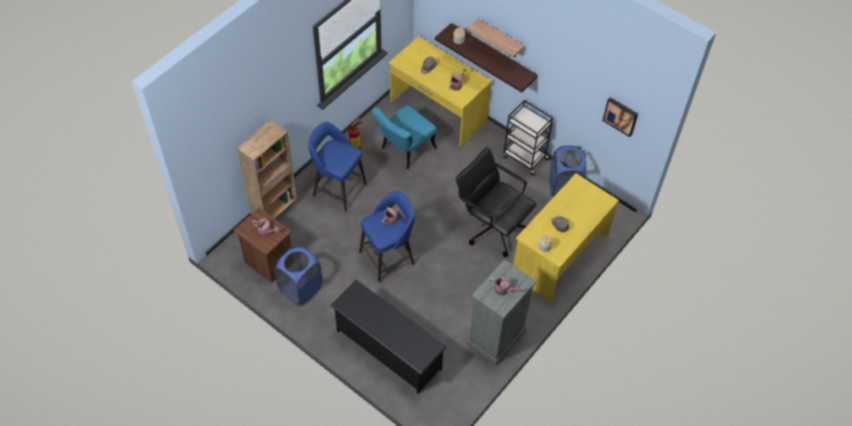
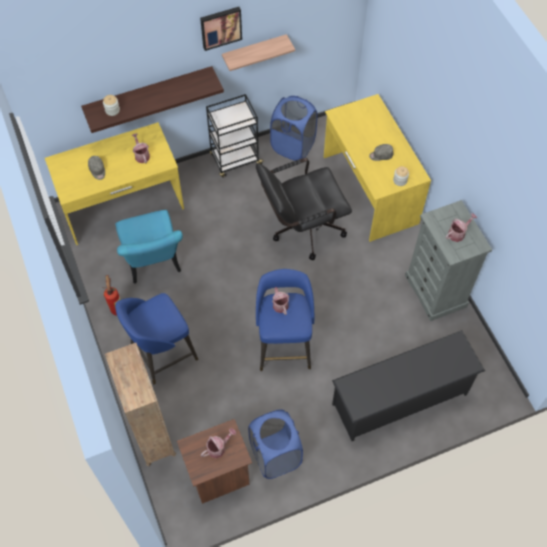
camera: 60 degrees left, 5 degrees up
shelf [467,19,524,57] -> shelf moved to [222,34,295,71]
picture [603,97,638,137] -> picture moved to [200,7,242,51]

